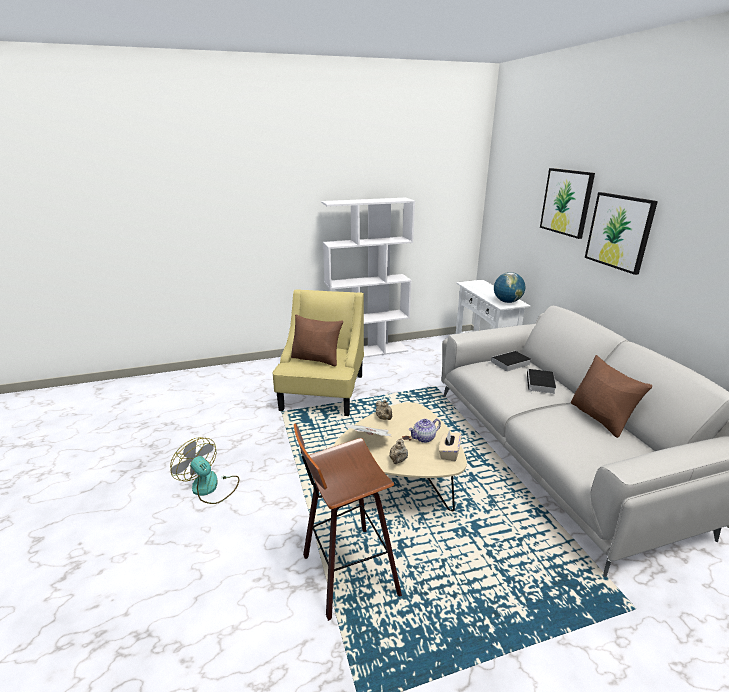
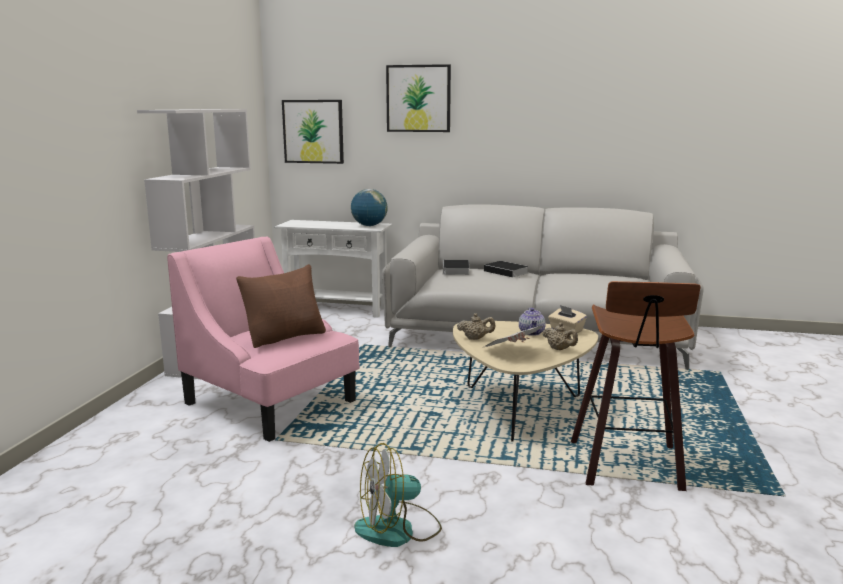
camera: 60 degrees left, 10 degrees down
yellow armchair [273,289,364,416] -> pink armchair [167,237,360,442]
brown pillow [571,355,652,438] -> none
picture [585,192,658,275] -> picture moved to [282,100,344,164]

